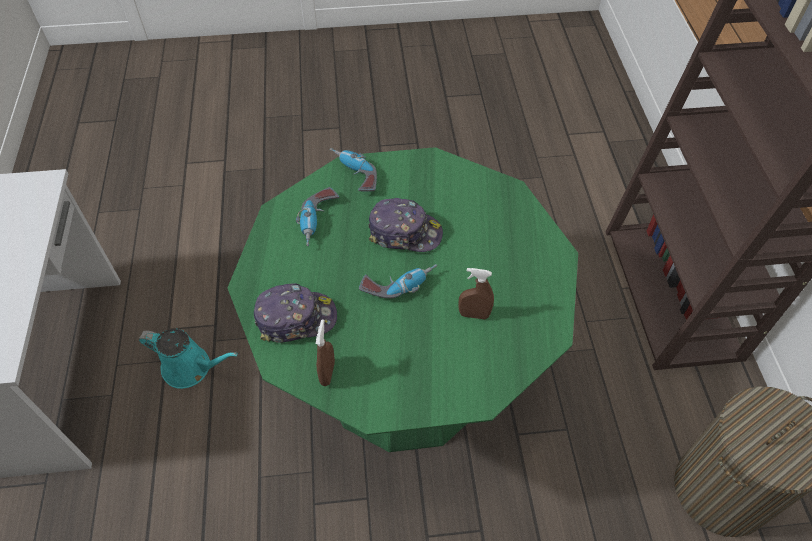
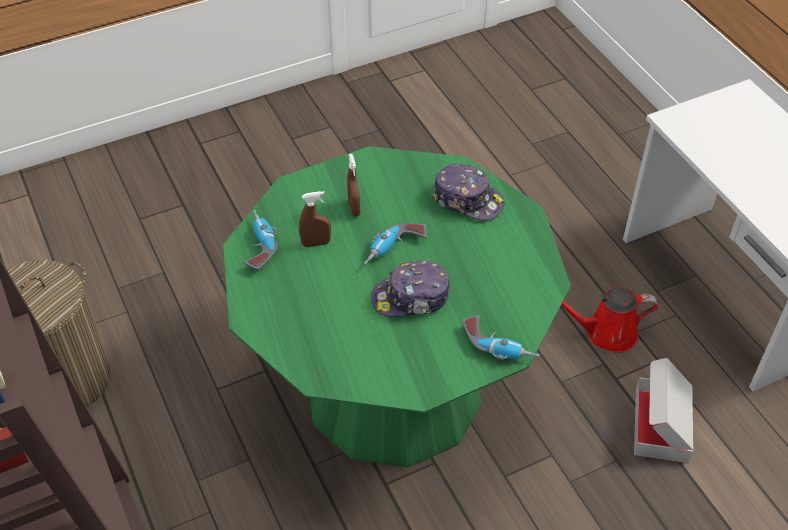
camera: 160 degrees right, 5 degrees down
turquoise watering can [138,329,238,389] -> red watering can [561,287,658,353]
cap [254,283,337,343] -> cap turned 120 degrees counterclockwise [432,163,505,220]
power drill [296,187,339,246] -> power drill moved to [243,210,278,270]
brown spray bottle [315,320,335,386] -> brown spray bottle moved to [347,154,360,217]
none -> cardboard box [634,358,693,463]

